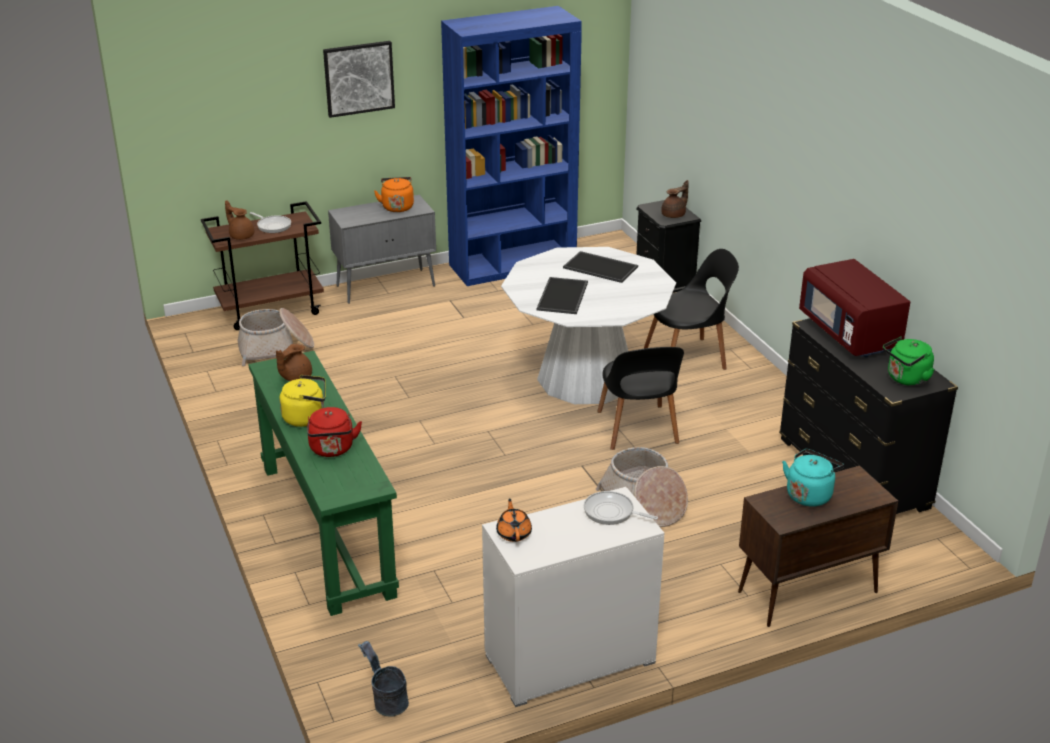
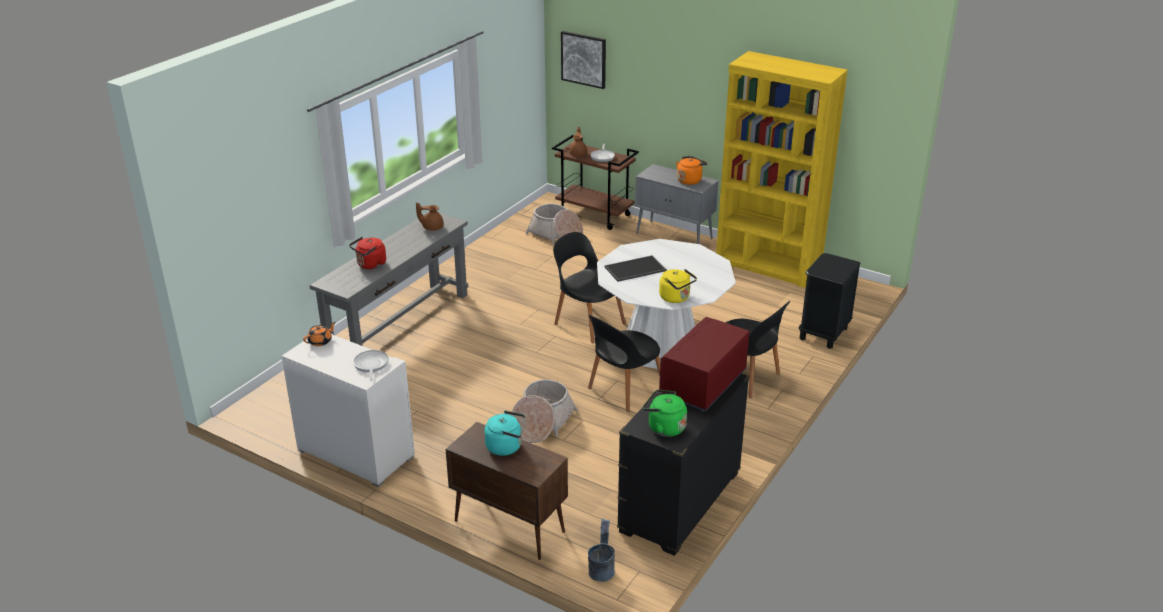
camera: 55 degrees right, 0 degrees up
green console table [248,351,399,616] -> grey console table [310,212,468,346]
yellow kettle [279,375,325,427] -> yellow kettle moved to [659,269,697,303]
picture [323,41,395,118] -> picture moved to [561,31,606,89]
grey bucket [358,641,409,717] -> grey bucket moved to [588,518,615,582]
blue bookcase [441,6,582,286] -> yellow bookcase [716,51,848,288]
tray [563,251,638,283] -> none
brown teapot [661,180,689,218] -> none
none -> black chair [553,232,626,343]

